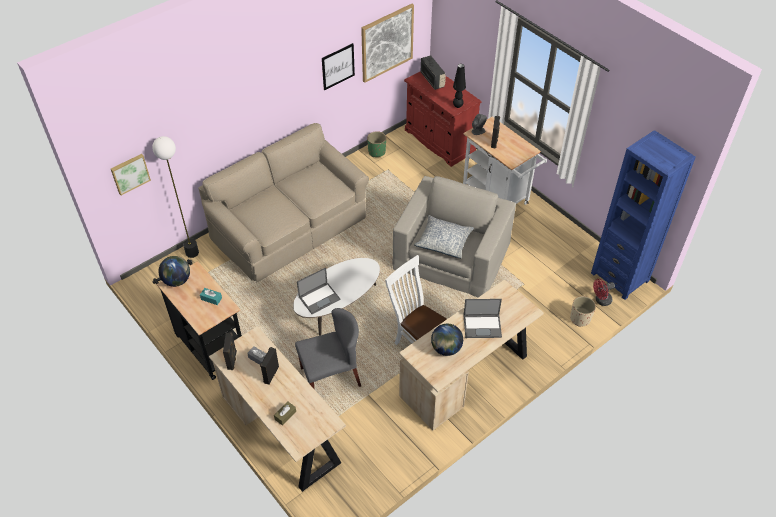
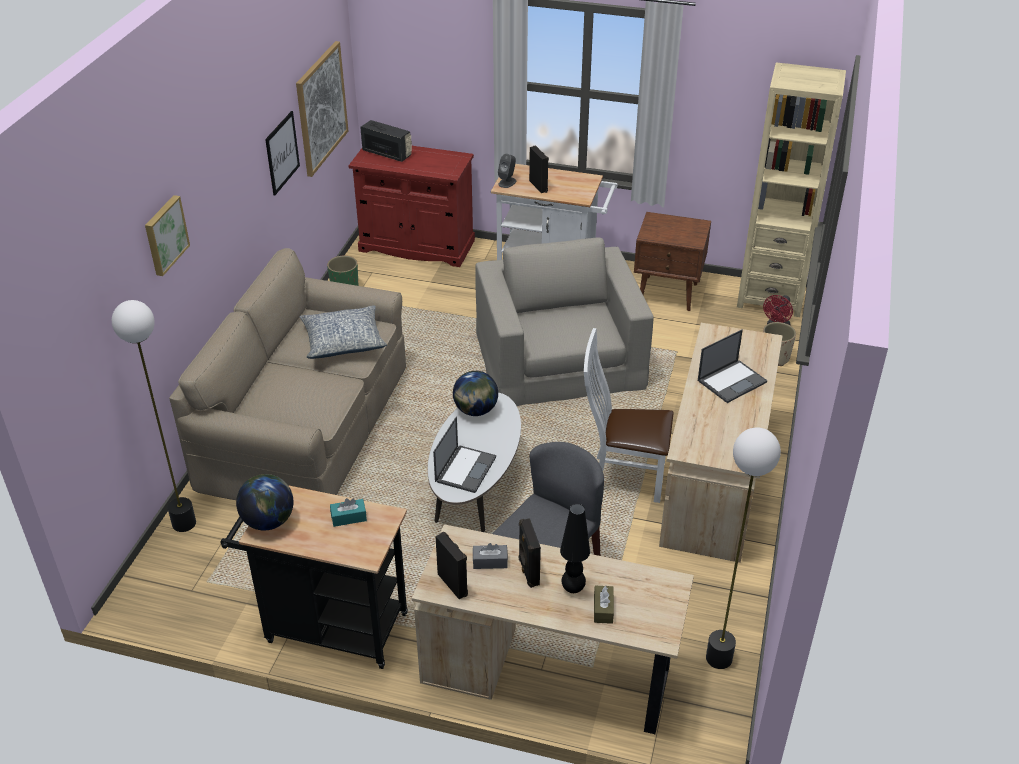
camera: 35 degrees left, 10 degrees down
picture [111,154,151,195] -> picture moved to [145,195,190,276]
pillow [414,215,474,258] -> pillow moved to [300,305,387,359]
globe [431,324,463,356] -> globe moved to [453,371,498,416]
black table lamp [453,64,466,108] -> black table lamp moved to [560,504,590,593]
blue bookcase [591,130,696,300] -> beige bookcase [737,62,846,317]
none -> brown nightstand [634,212,711,311]
none -> floor lamp [706,427,781,669]

